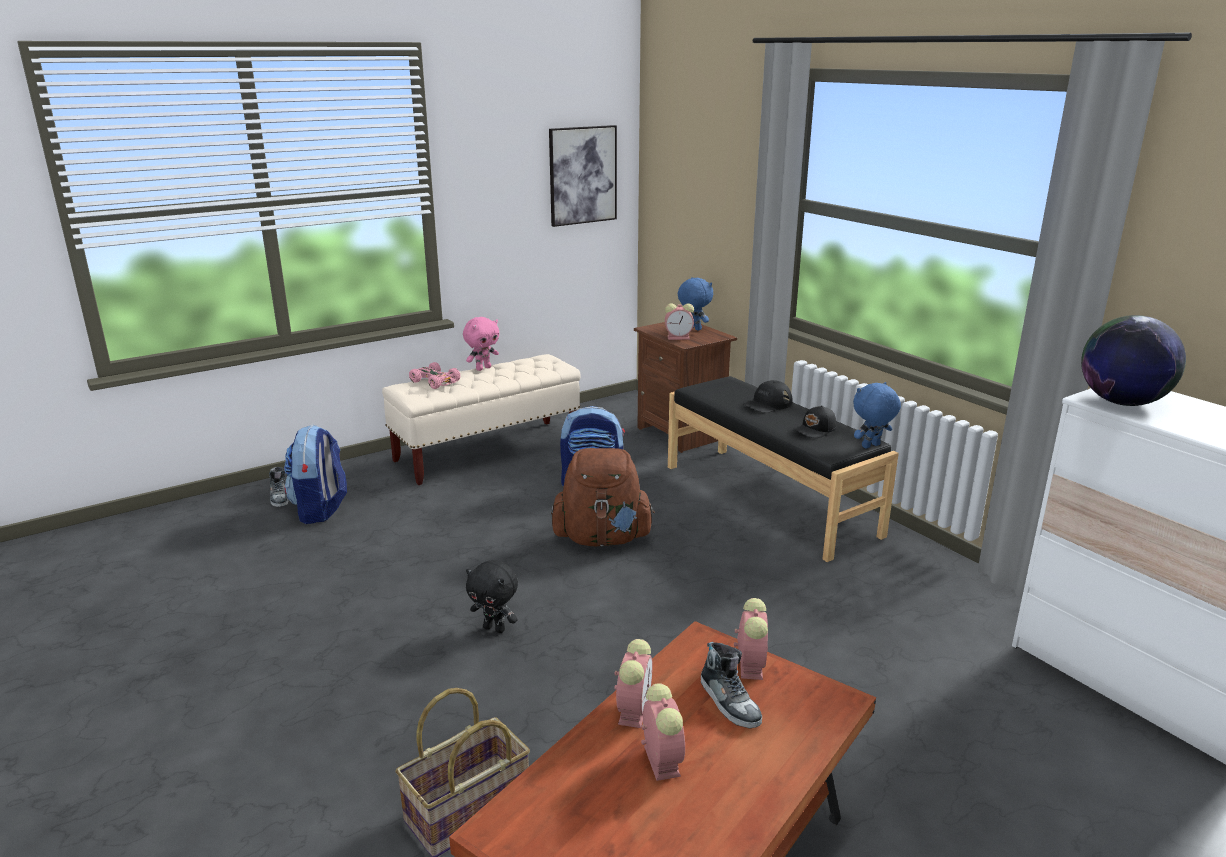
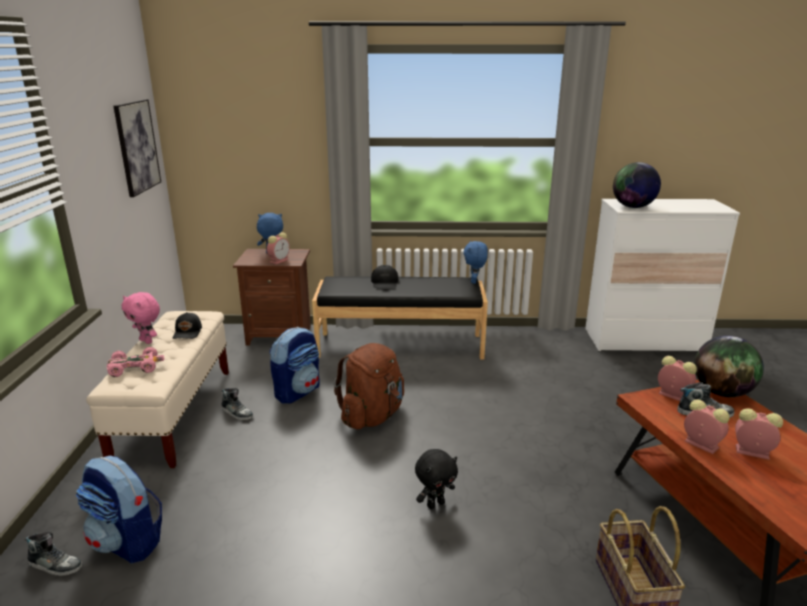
camera: 55 degrees left, 0 degrees up
pink plush toy [463,317,499,371] -> pink plush toy turned 135 degrees clockwise [122,292,160,344]
black cap [792,405,836,438] -> black cap moved to [173,312,202,339]
none -> shoe [221,388,253,421]
none -> globe [694,336,764,397]

